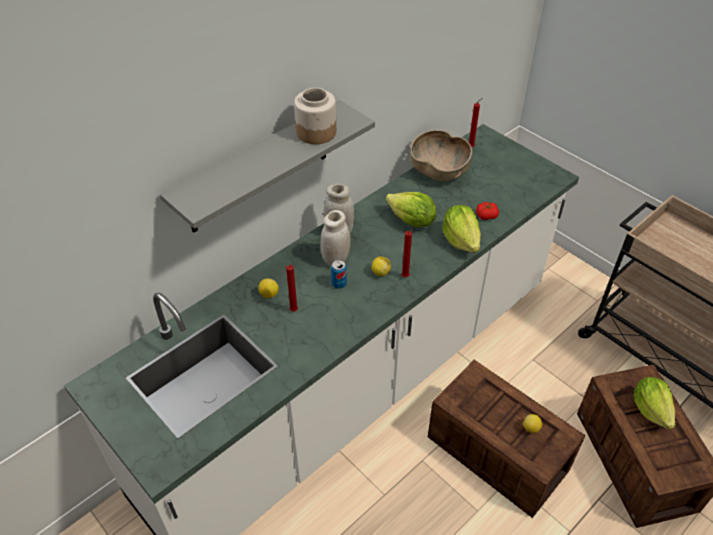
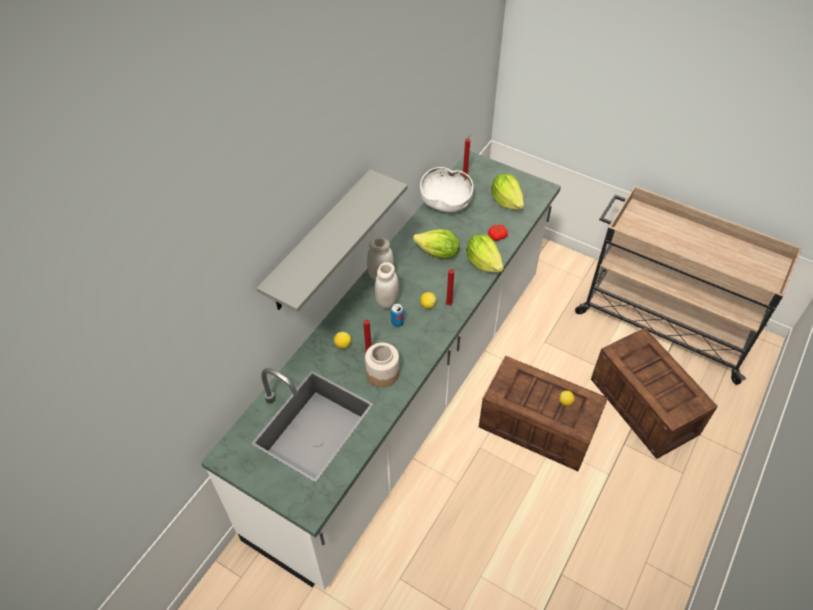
camera: 15 degrees left, 5 degrees up
jar [294,88,336,144] -> jar moved to [365,343,399,387]
brown bowl [410,130,472,181] -> white bowl [420,167,474,212]
lettuce [634,377,675,429] -> lettuce moved to [491,174,524,210]

